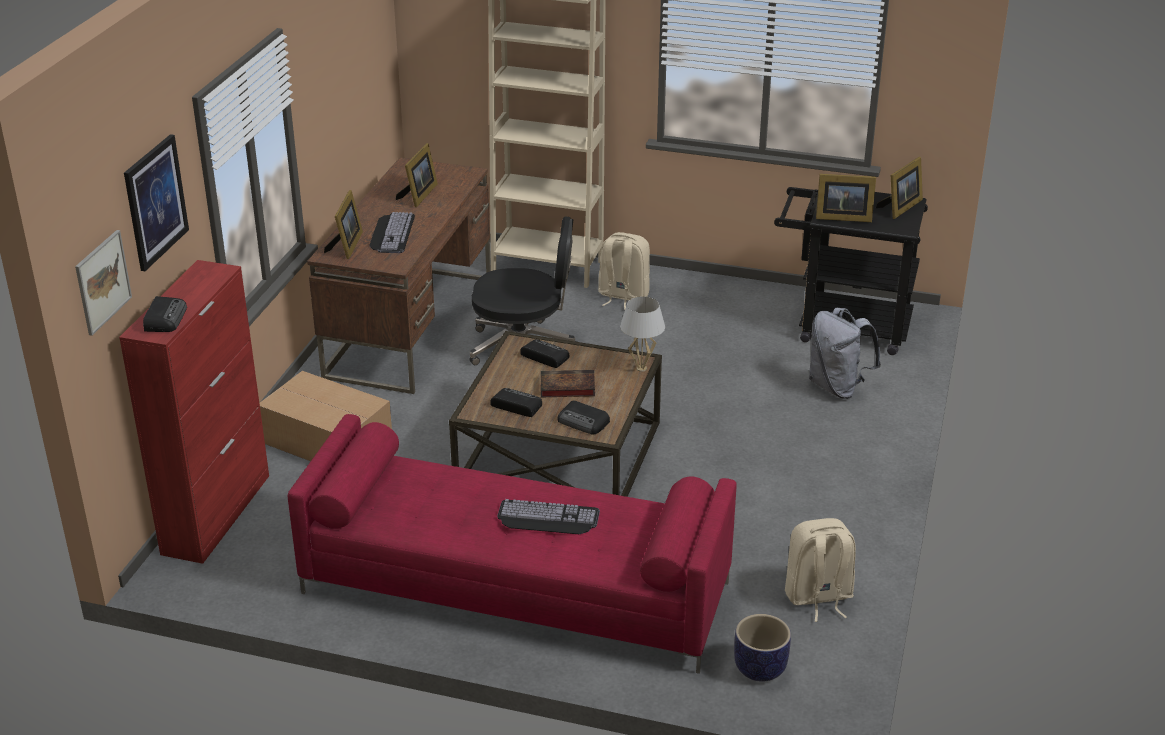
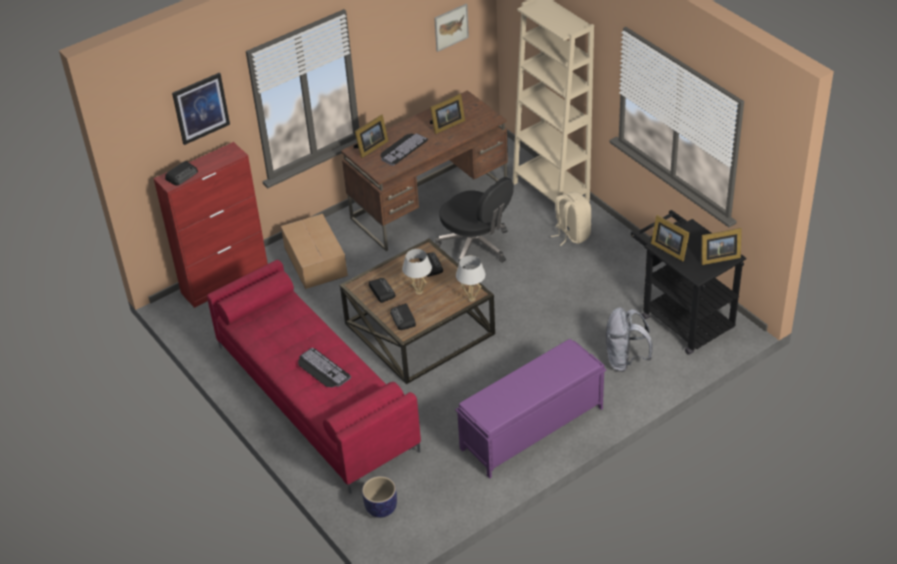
camera: 40 degrees right, 10 degrees up
picture [75,230,132,336] -> picture moved to [434,4,469,52]
book [541,370,595,397] -> white table lamp [402,249,432,295]
beige backpack [785,518,856,622] -> none
none -> purple bench [455,339,606,478]

